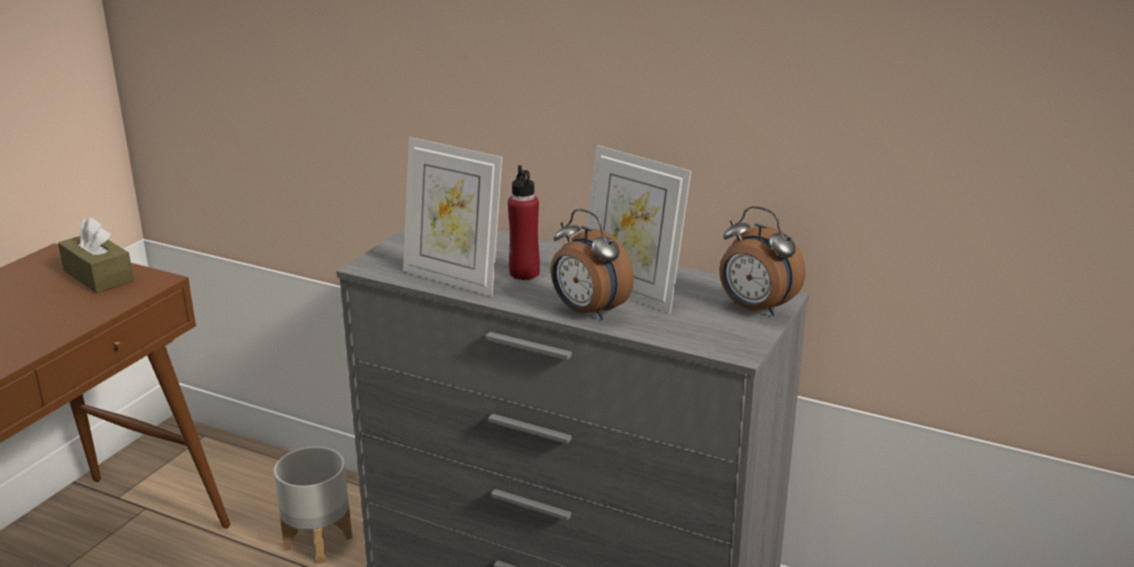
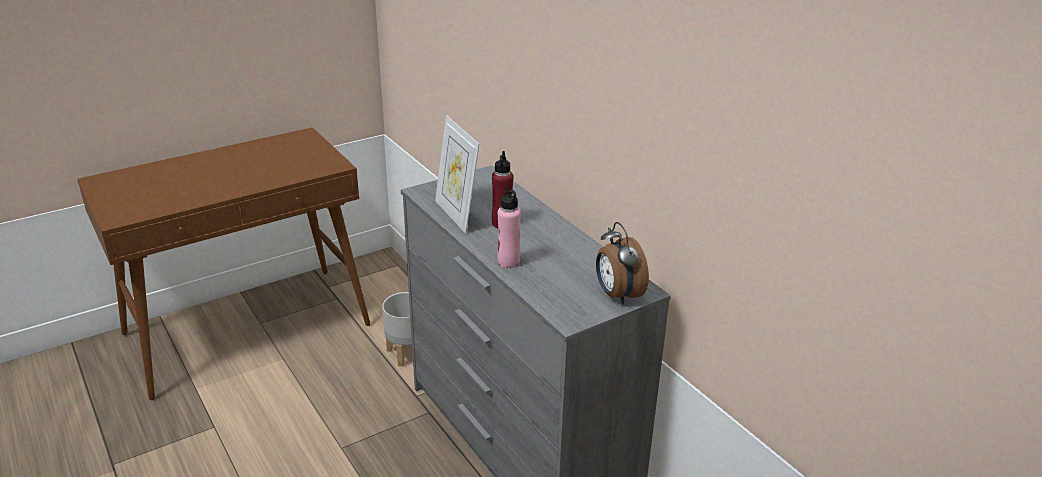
camera: 30 degrees right, 5 degrees up
brown tissue box [58,217,134,293] -> none
alarm clock [551,208,634,320] -> pink bottle [497,186,521,268]
picture frame [587,145,691,313] -> none

